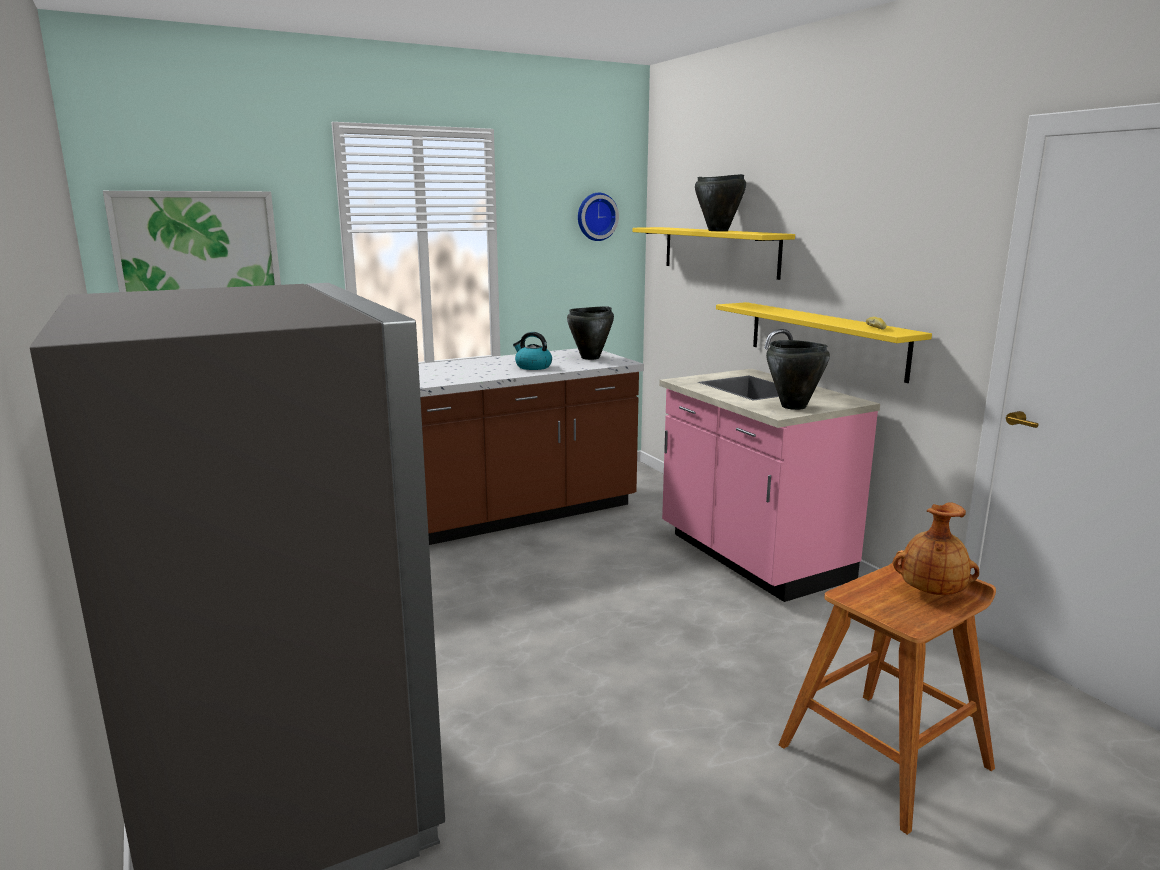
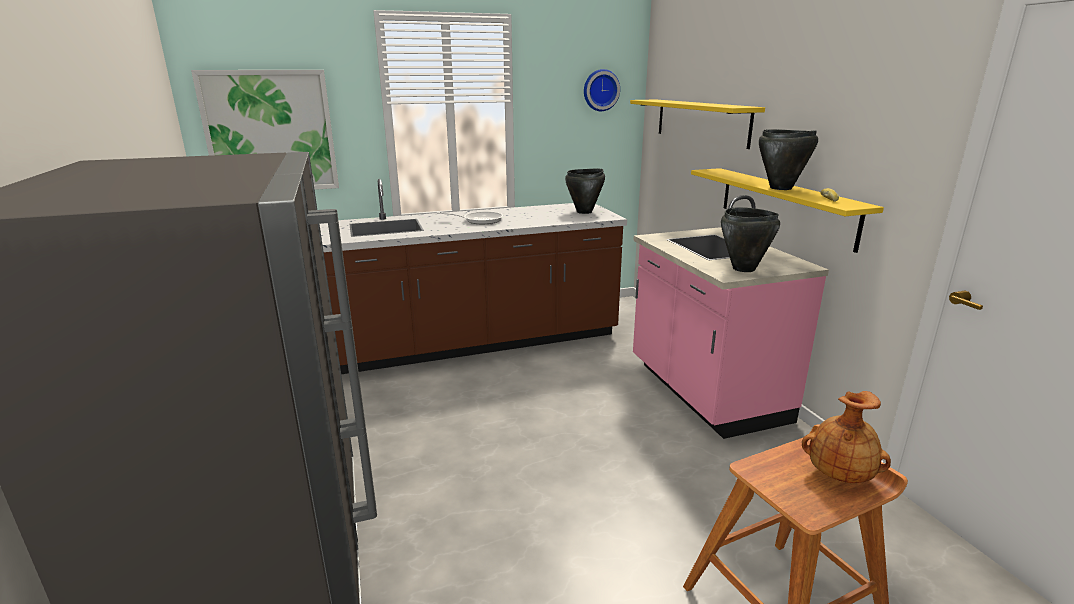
camera: 10 degrees right, 5 degrees up
kettle [513,332,552,370] -> none
black cooking pot [695,174,746,231] -> black cooking pot moved to [759,129,818,190]
none -> frying pan [437,211,503,224]

